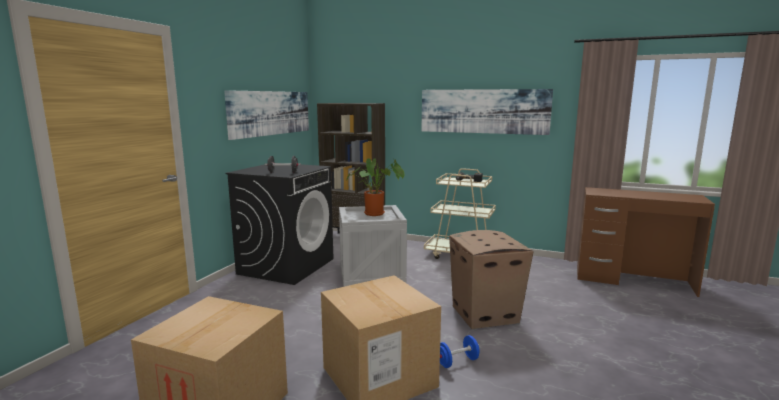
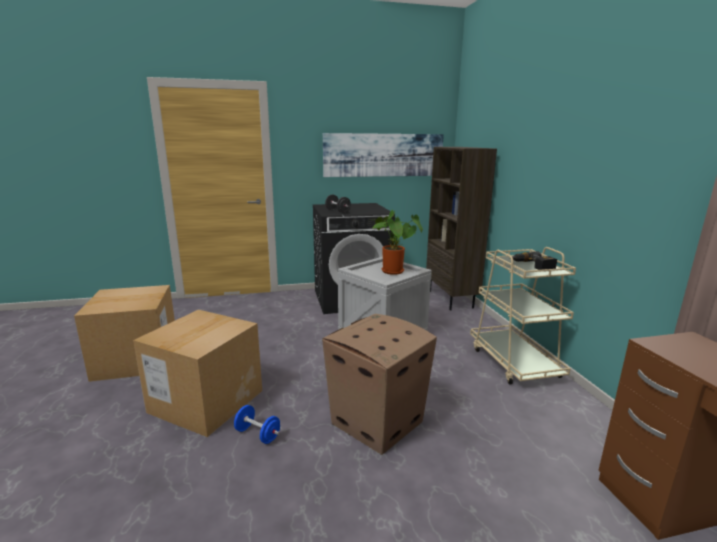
camera: 55 degrees right, 5 degrees up
picture [421,89,553,135] -> none

